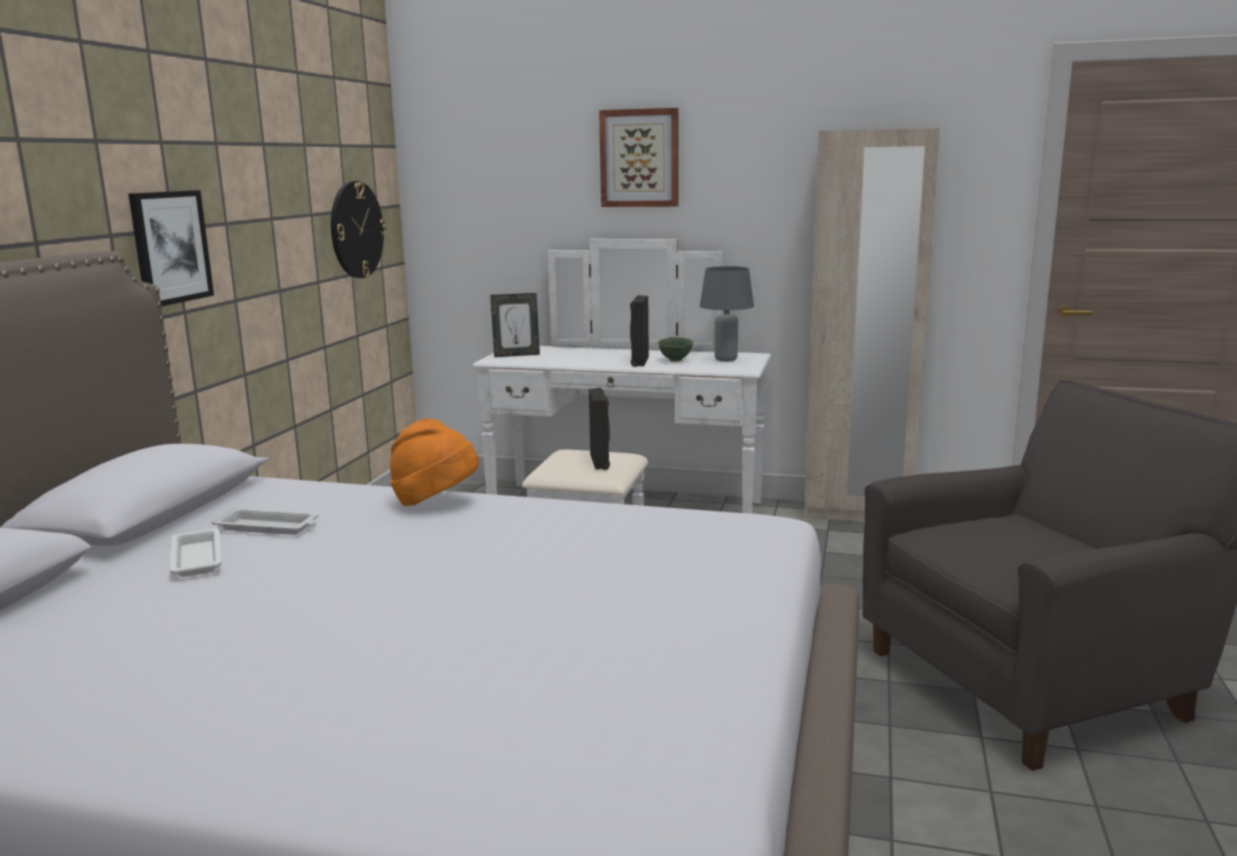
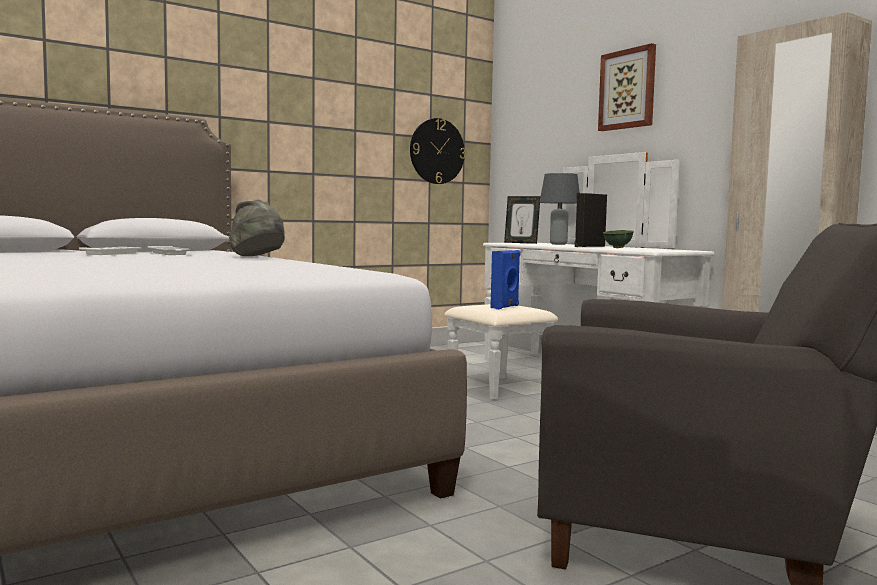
camera: 40 degrees right, 10 degrees down
picture [128,190,214,307] -> none
orange hat [390,419,479,506] -> grey hat [229,199,285,256]
black speaker [589,388,610,470] -> blue speaker [490,250,520,309]
grey table lamp [700,266,754,362] -> grey table lamp moved to [539,173,580,245]

